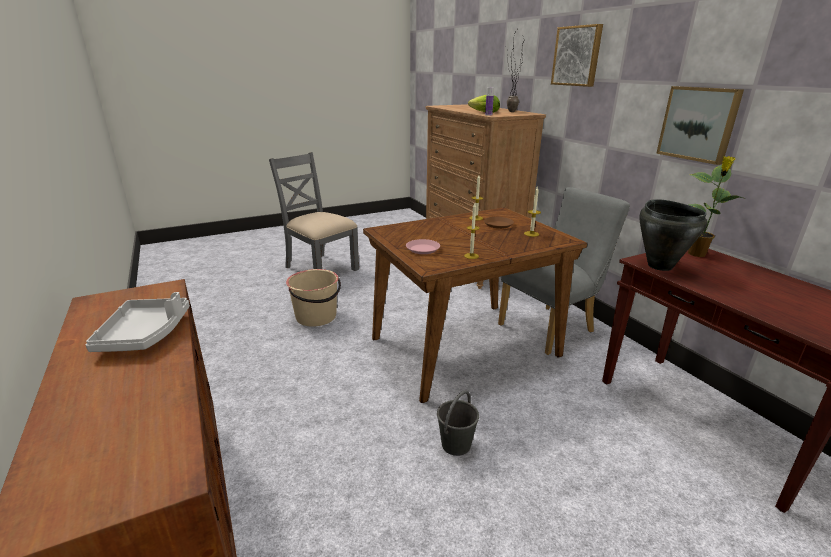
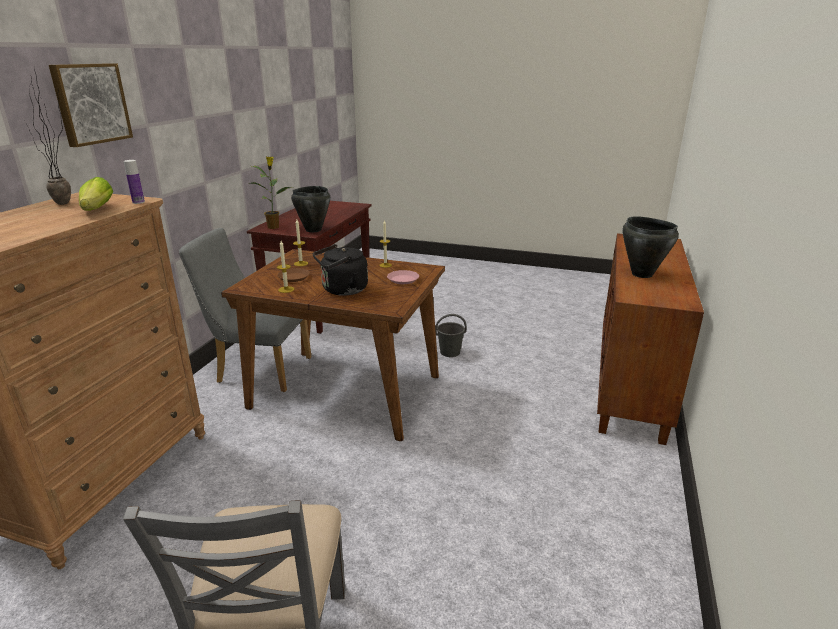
camera: 135 degrees left, 0 degrees up
grey tray [86,292,190,352] -> black cooking pot [622,216,679,278]
beige bucket [286,269,341,327] -> none
picture [656,86,744,165] -> none
none -> black kettle [313,244,368,296]

